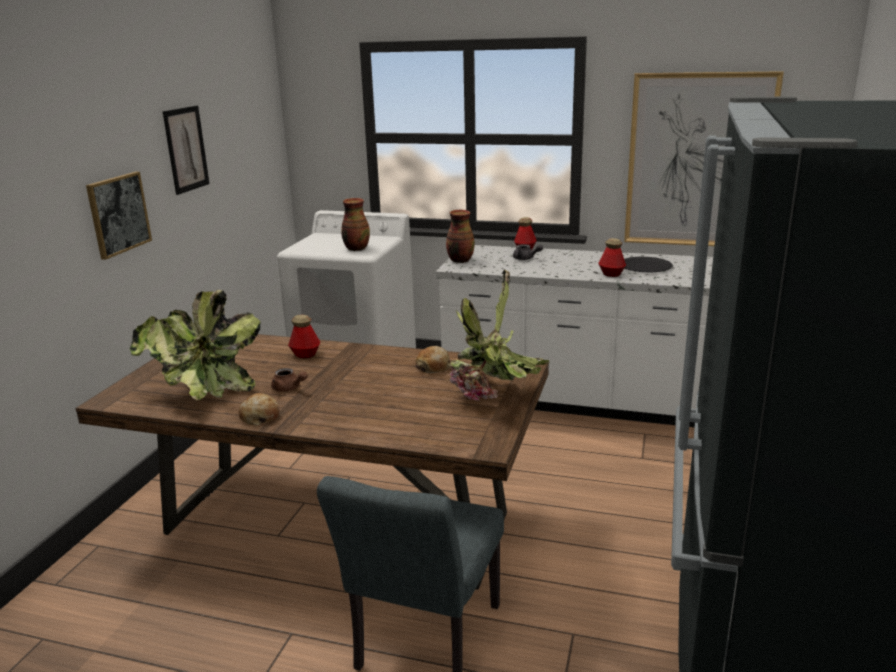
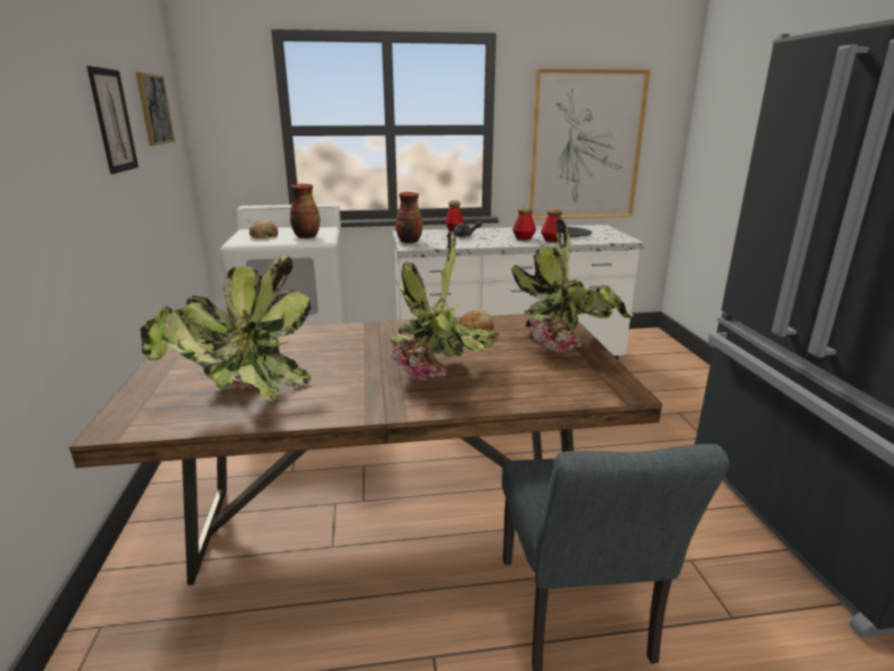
camera: 25 degrees left, 0 degrees up
picture [86,172,152,260] -> picture moved to [136,72,175,146]
bread [239,393,279,426] -> bread moved to [249,219,278,239]
brown teapot [271,368,308,392] -> none
bottle [288,315,320,358] -> bottle moved to [513,207,536,240]
none -> potted plant [389,231,500,380]

